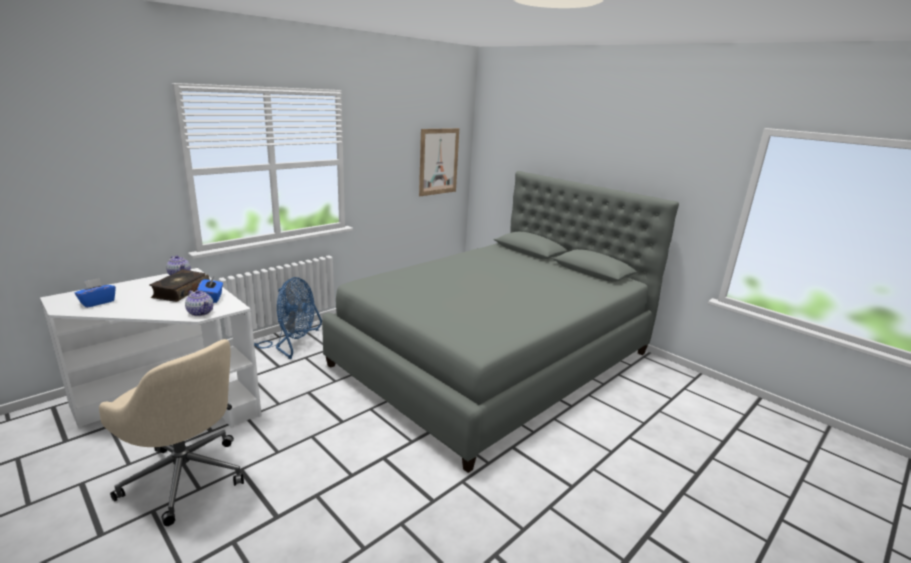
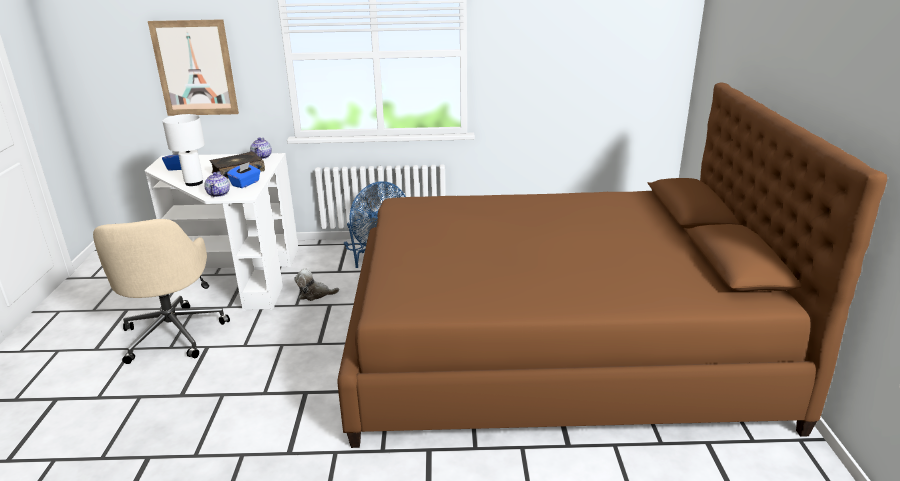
camera: 45 degrees right, 5 degrees up
grey bed [322,171,679,473] -> brown bed [337,82,887,448]
picture [419,128,459,196] -> picture moved to [148,19,239,116]
none -> white table lamp [163,114,205,186]
none -> plush toy [295,269,339,301]

